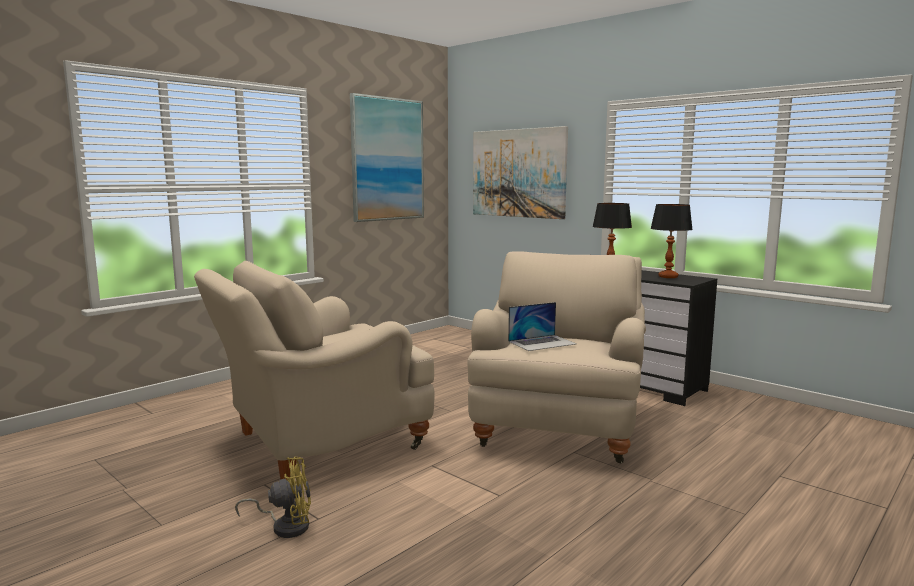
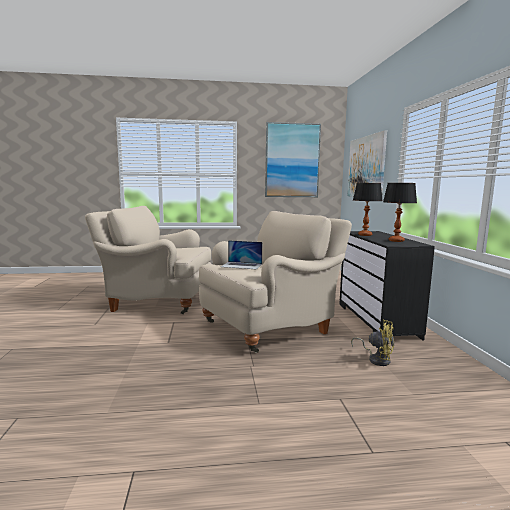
camera: 40 degrees right, 0 degrees up
yellow fan [235,457,311,538] -> yellow fan moved to [351,320,394,366]

